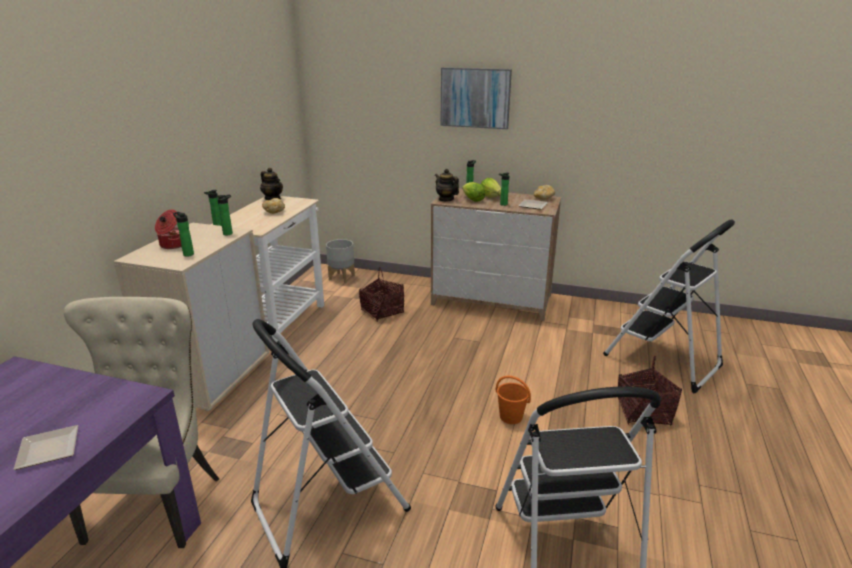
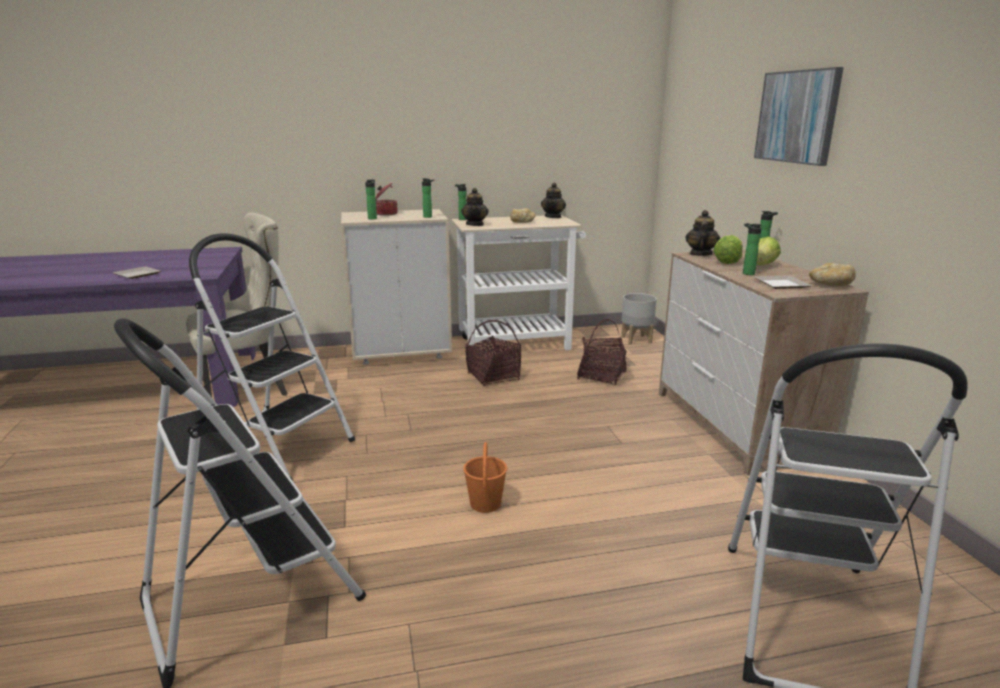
camera: 60 degrees right, 5 degrees down
basket [618,355,682,425] -> basket moved to [465,320,521,386]
none -> teapot [461,188,489,226]

